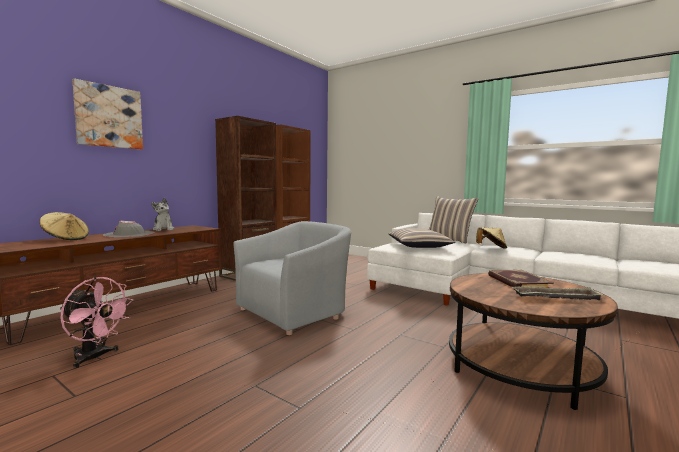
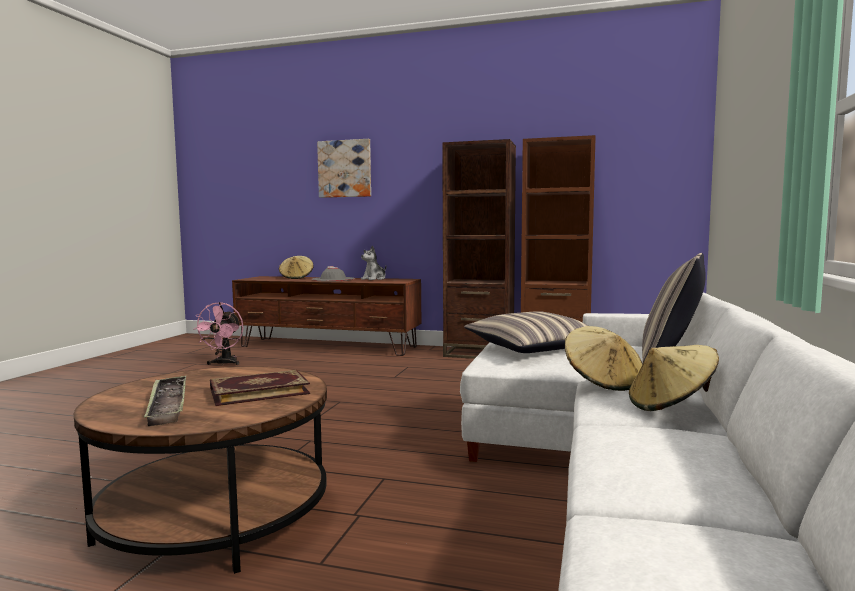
camera: 70 degrees right, 0 degrees up
grey armchair [233,221,351,335] -> none
none -> beige hat [629,345,719,411]

